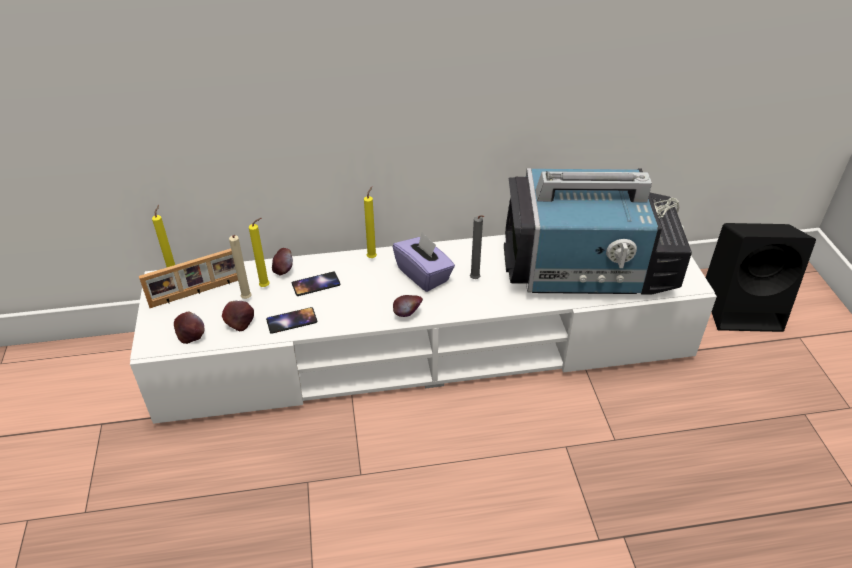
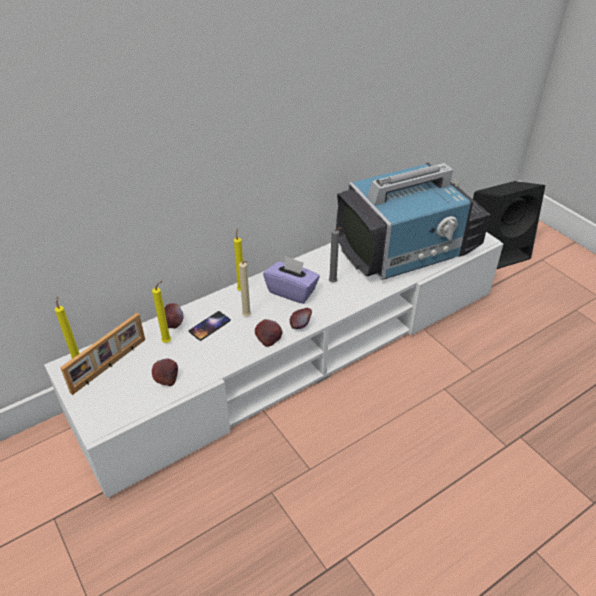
camera: 25 degrees left, 0 degrees up
apple [174,311,205,344] -> apple moved to [255,319,283,347]
beige candle [229,235,252,299] -> beige candle moved to [239,261,251,316]
phone [266,307,317,334] -> none

